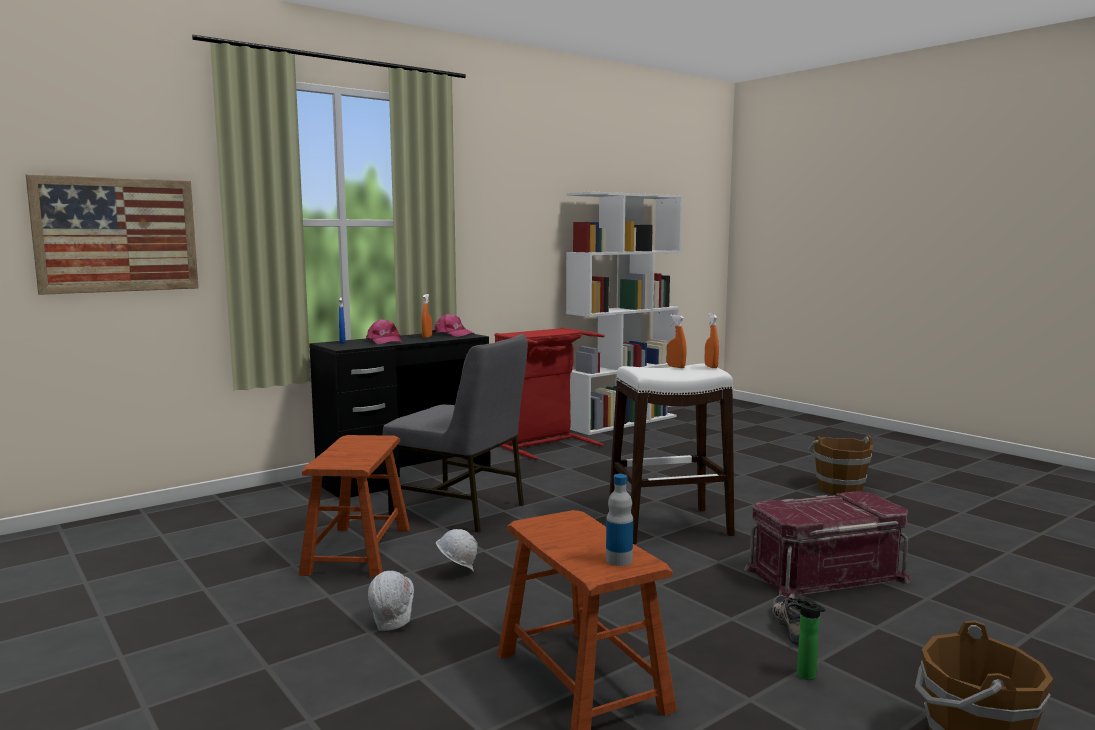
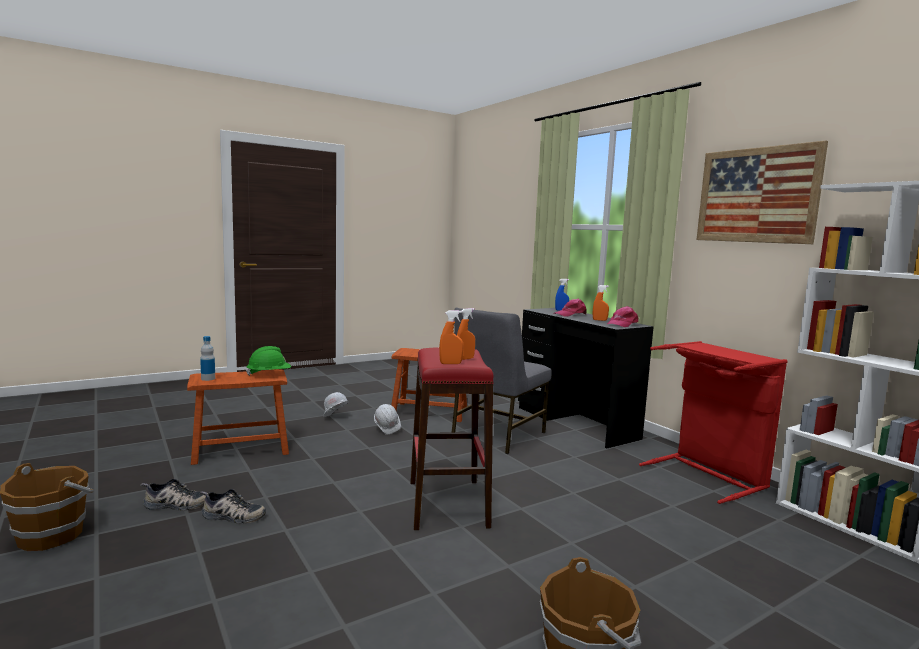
camera: 95 degrees right, 0 degrees up
picture [26,174,199,295] -> picture moved to [697,141,828,244]
white stool [608,363,734,544] -> red stool [410,347,494,530]
red storage box [744,491,910,599] -> none
bottle [797,597,825,680] -> shoe [140,479,207,511]
none -> green hard hat [246,346,291,376]

